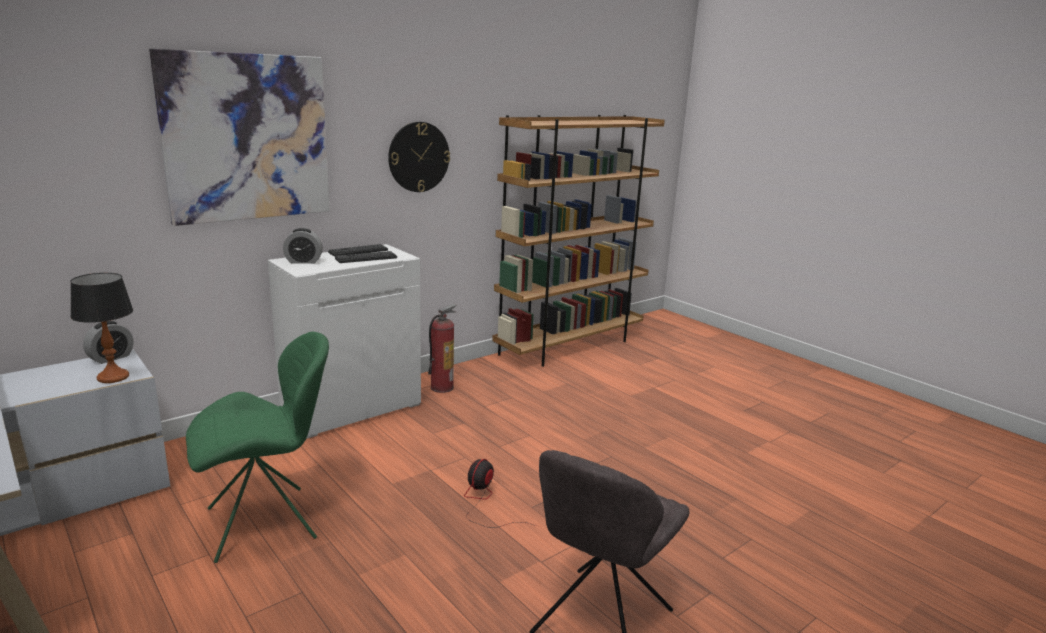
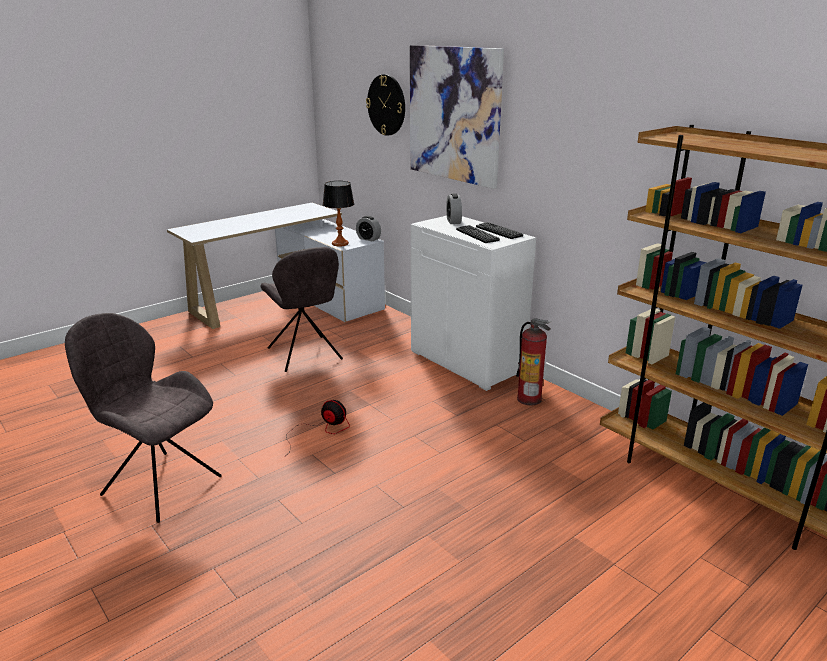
camera: 90 degrees right, 5 degrees up
green chair [186,332,329,563] -> grey chair [260,247,343,372]
wall clock [388,122,450,192] -> wall clock moved to [366,74,405,136]

